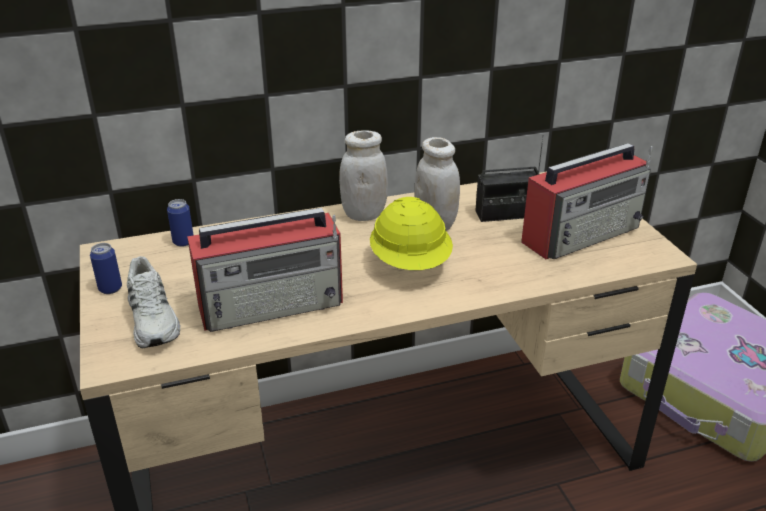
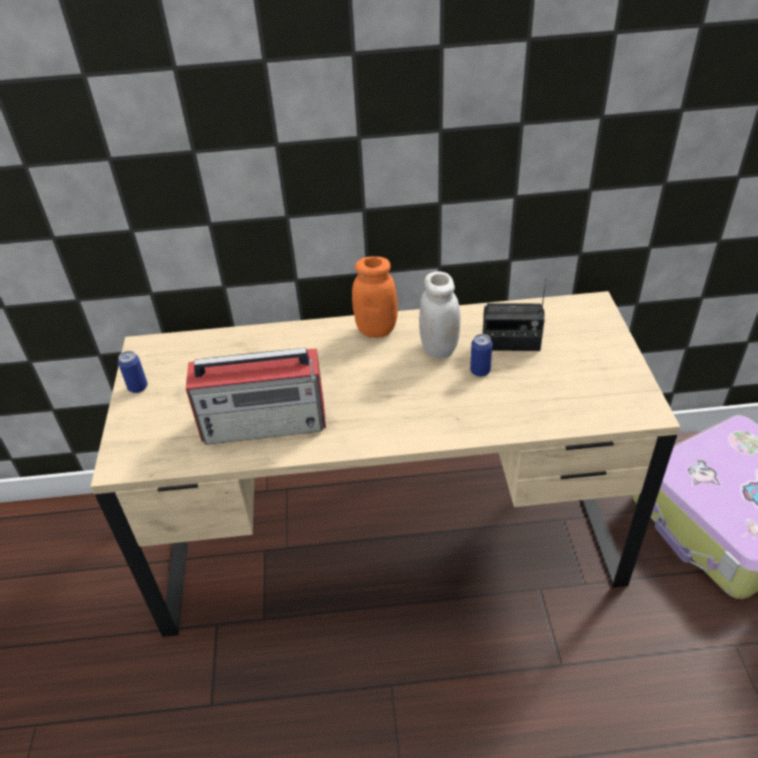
camera: 15 degrees right, 10 degrees up
white shoe [127,256,180,348] -> none
can [167,199,193,247] -> can moved to [470,334,492,377]
white jar [339,131,388,221] -> orange jar [352,256,398,338]
yellow hard hat [370,197,453,270] -> none
radio [521,143,653,259] -> none

